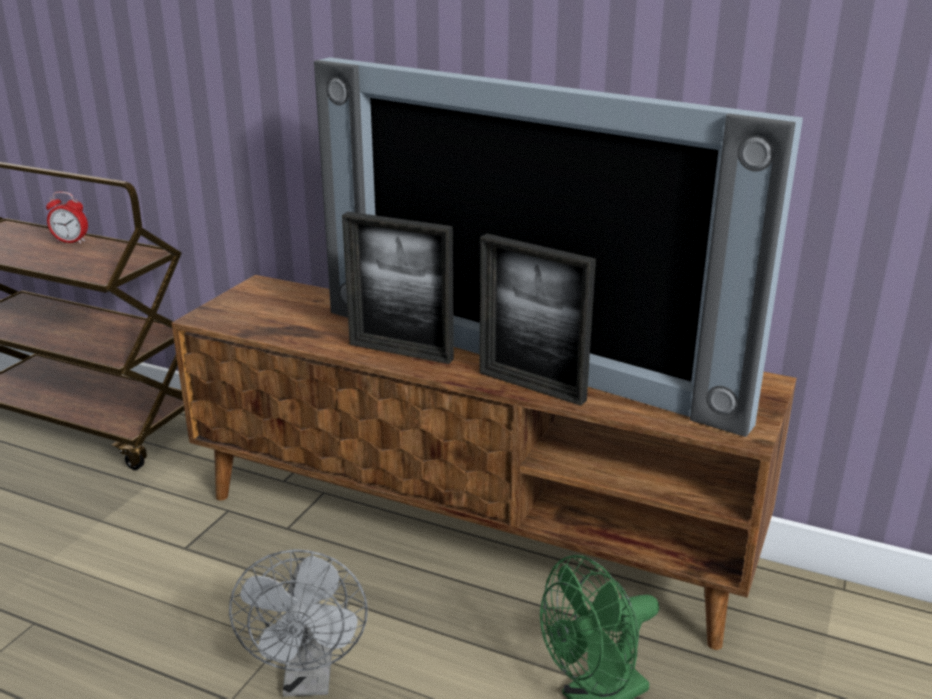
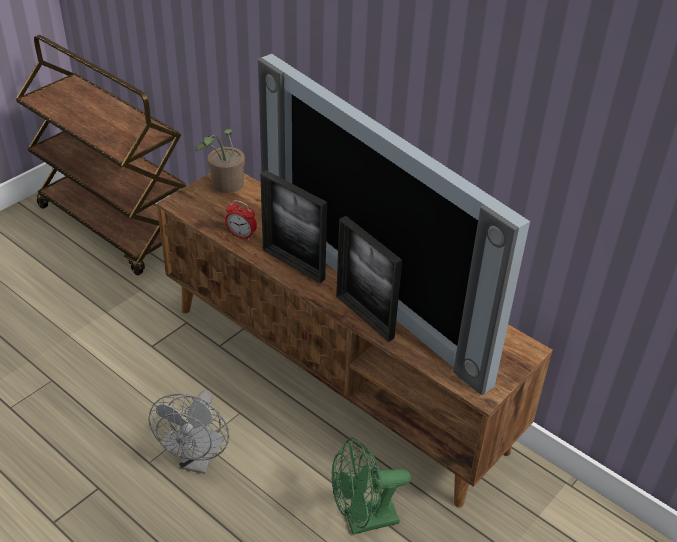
camera: 15 degrees right, 15 degrees up
alarm clock [46,192,88,244] -> alarm clock moved to [225,200,257,240]
none -> potted plant [196,129,245,193]

